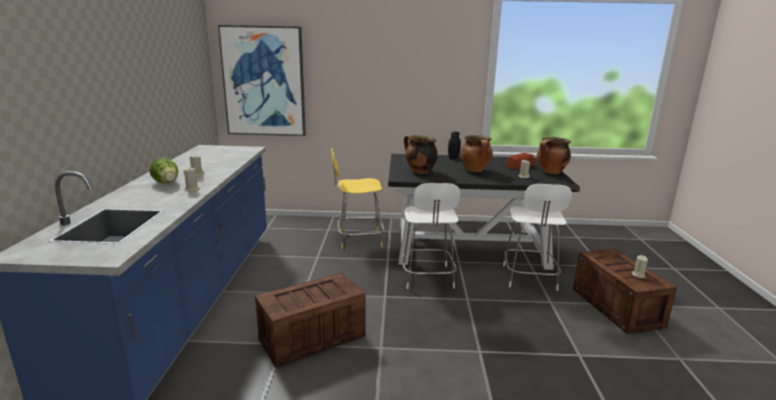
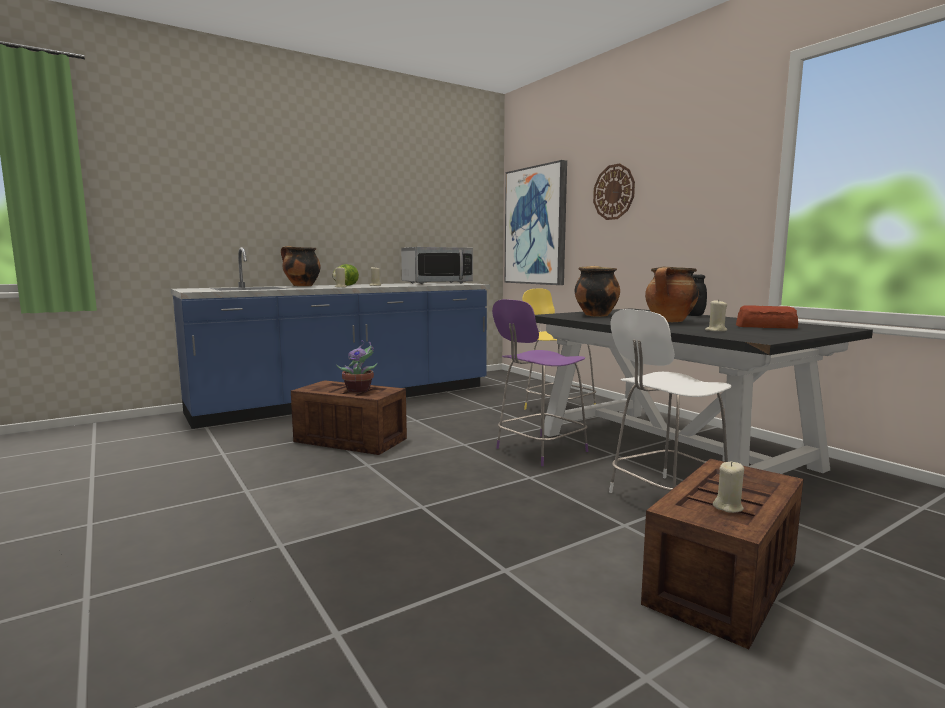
camera: 55 degrees right, 10 degrees down
white stool [403,183,460,289] -> purple stool [492,299,588,466]
cooking pot [537,137,571,174] -> cooking pot moved to [281,246,320,286]
none -> potted plant [336,341,378,393]
none -> microwave [401,247,473,284]
none -> wall clock [593,163,635,220]

